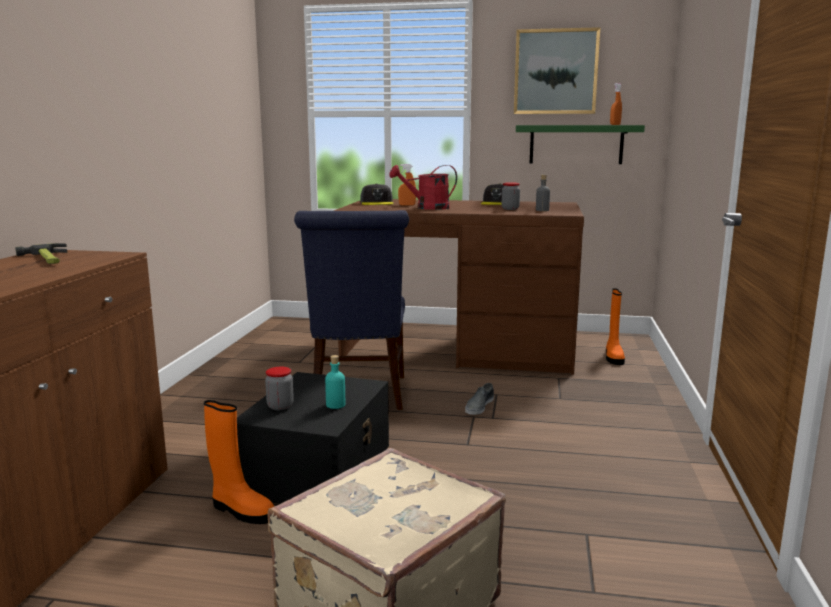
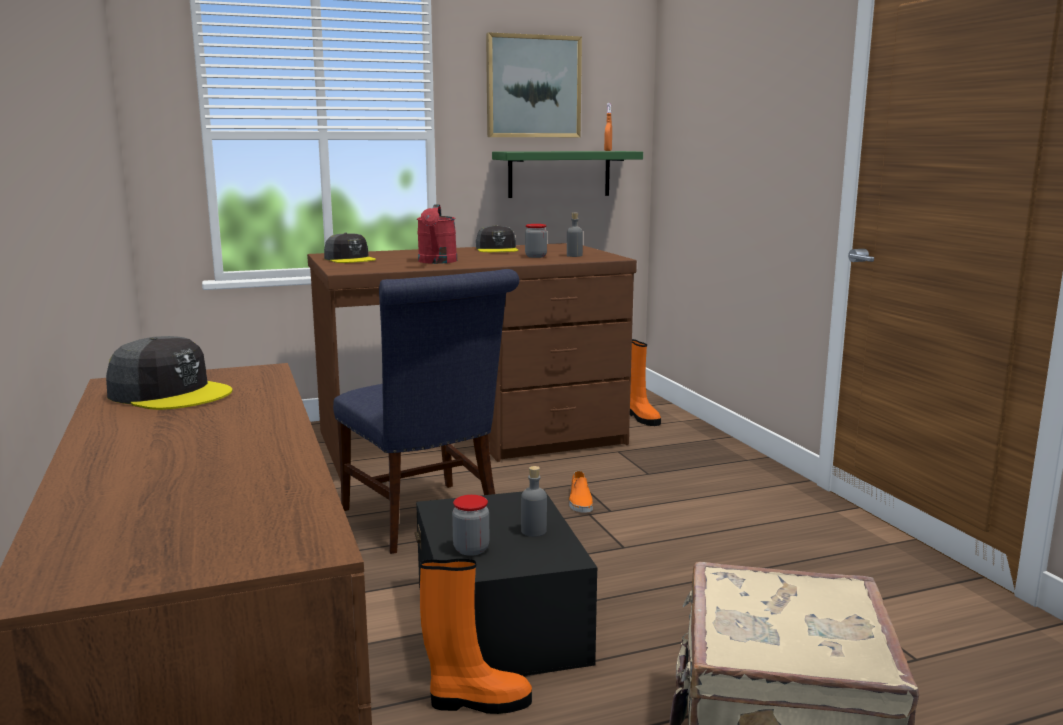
camera: 30 degrees left, 0 degrees up
hammer [15,243,67,264] -> grey cap [106,336,233,410]
turquoise bottle [325,355,345,409] -> grey bottle [521,466,547,537]
red watering can [390,165,457,210] -> red watering can turned 45 degrees counterclockwise [417,205,457,264]
orange spray bottle [398,164,416,206] -> none
grey shoe [465,383,494,415] -> orange shoe [569,471,593,513]

